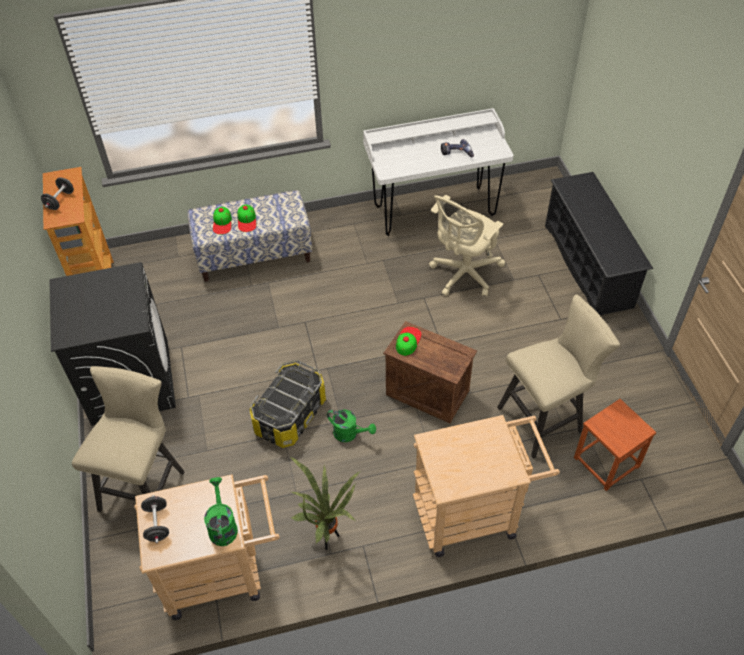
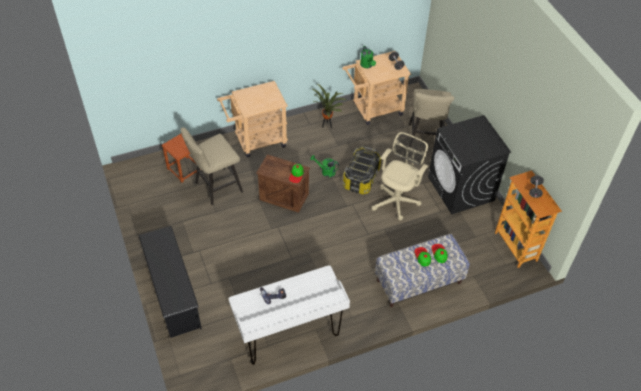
camera: 170 degrees right, 0 degrees up
beige office chair [429,195,505,297] -> beige office chair moved to [372,132,428,220]

